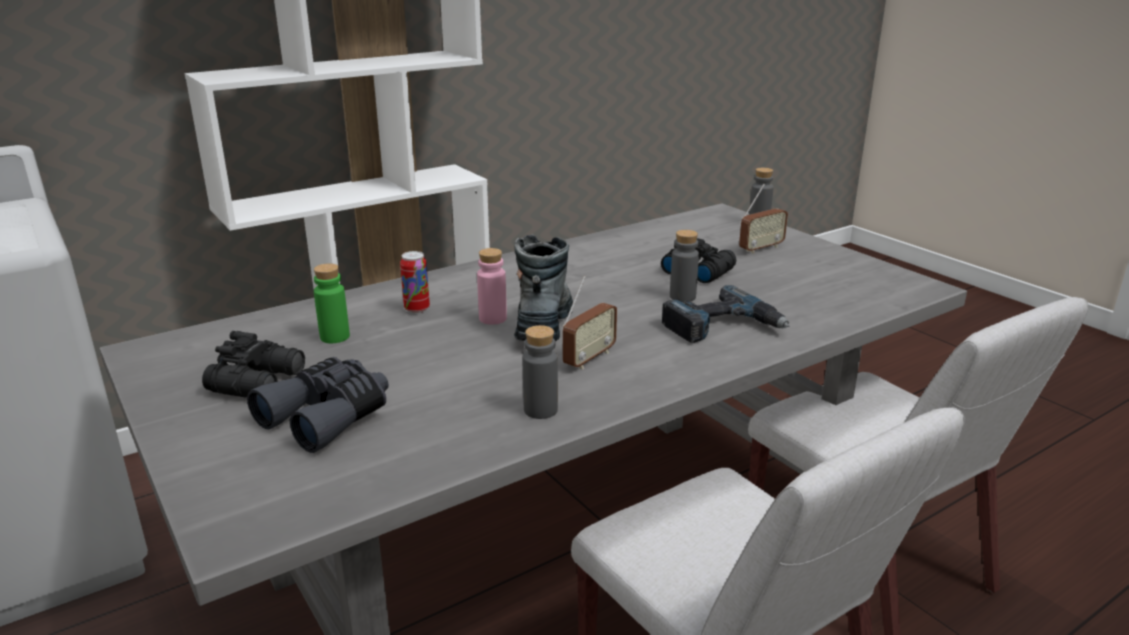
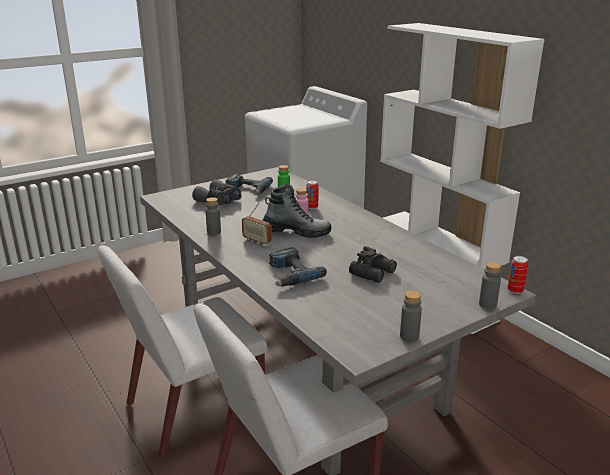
camera: 90 degrees right, 0 degrees up
black binoculars [202,331,305,398] -> power drill [226,173,273,194]
grey bottle [670,230,699,302] -> grey bottle moved to [400,291,422,342]
radio [739,184,788,254] -> none
none -> can [507,256,528,294]

